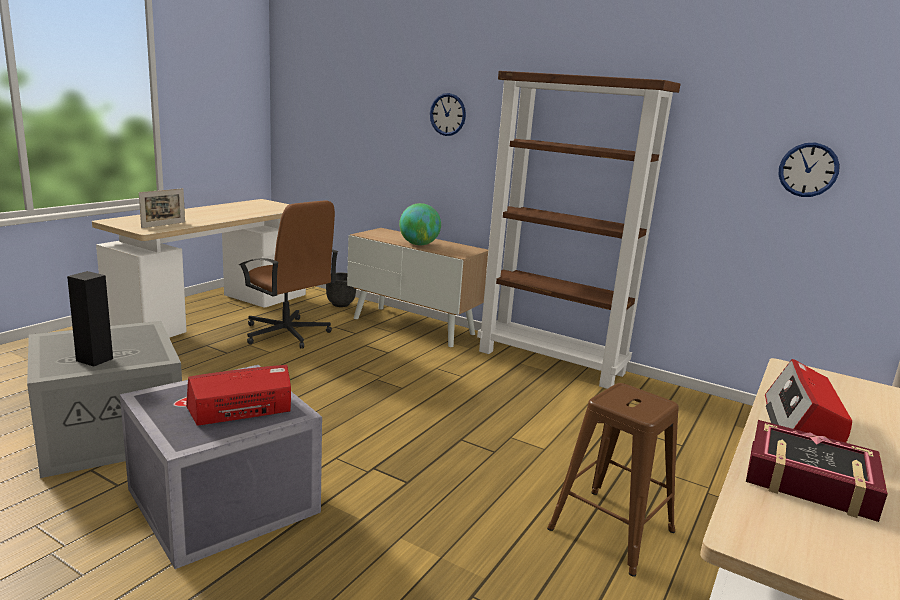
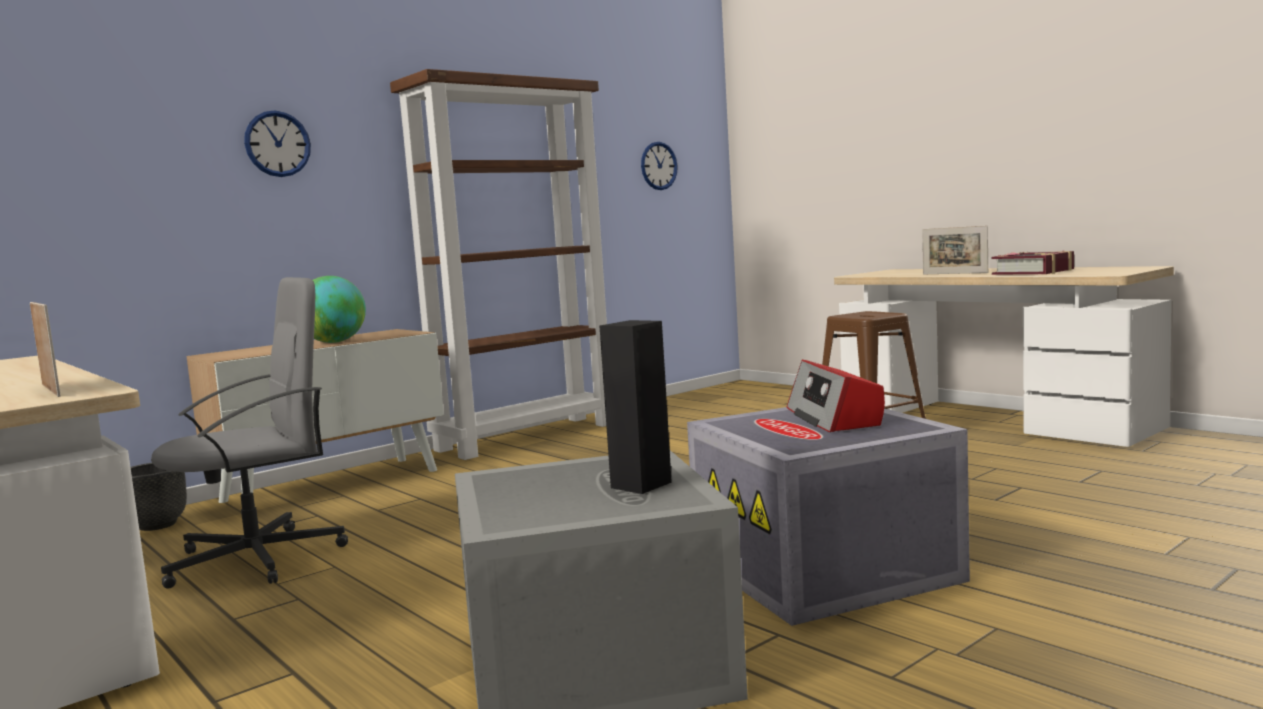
camera: 70 degrees left, 10 degrees down
brown office chair [239,201,338,349] -> grey office chair [151,277,348,589]
radio [765,359,852,443] -> picture frame [922,225,988,274]

